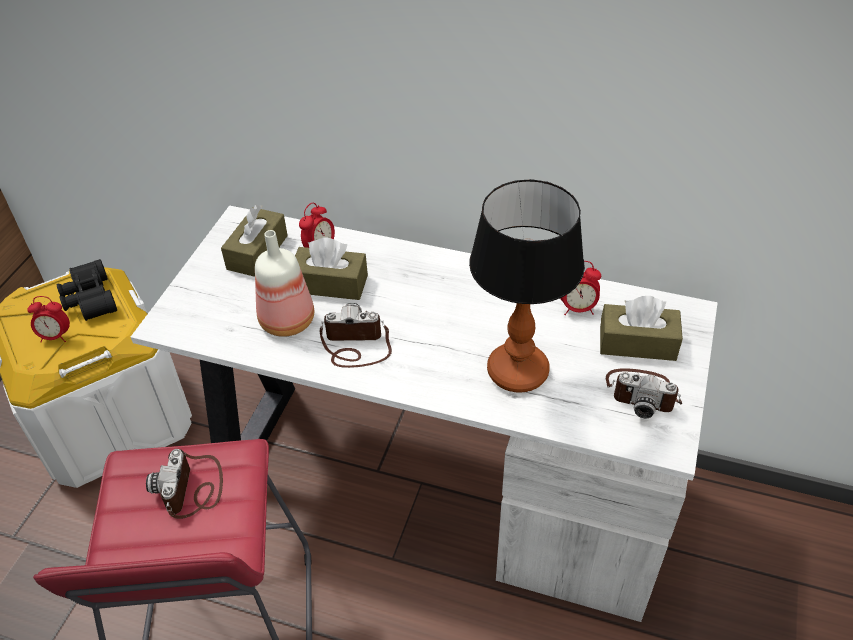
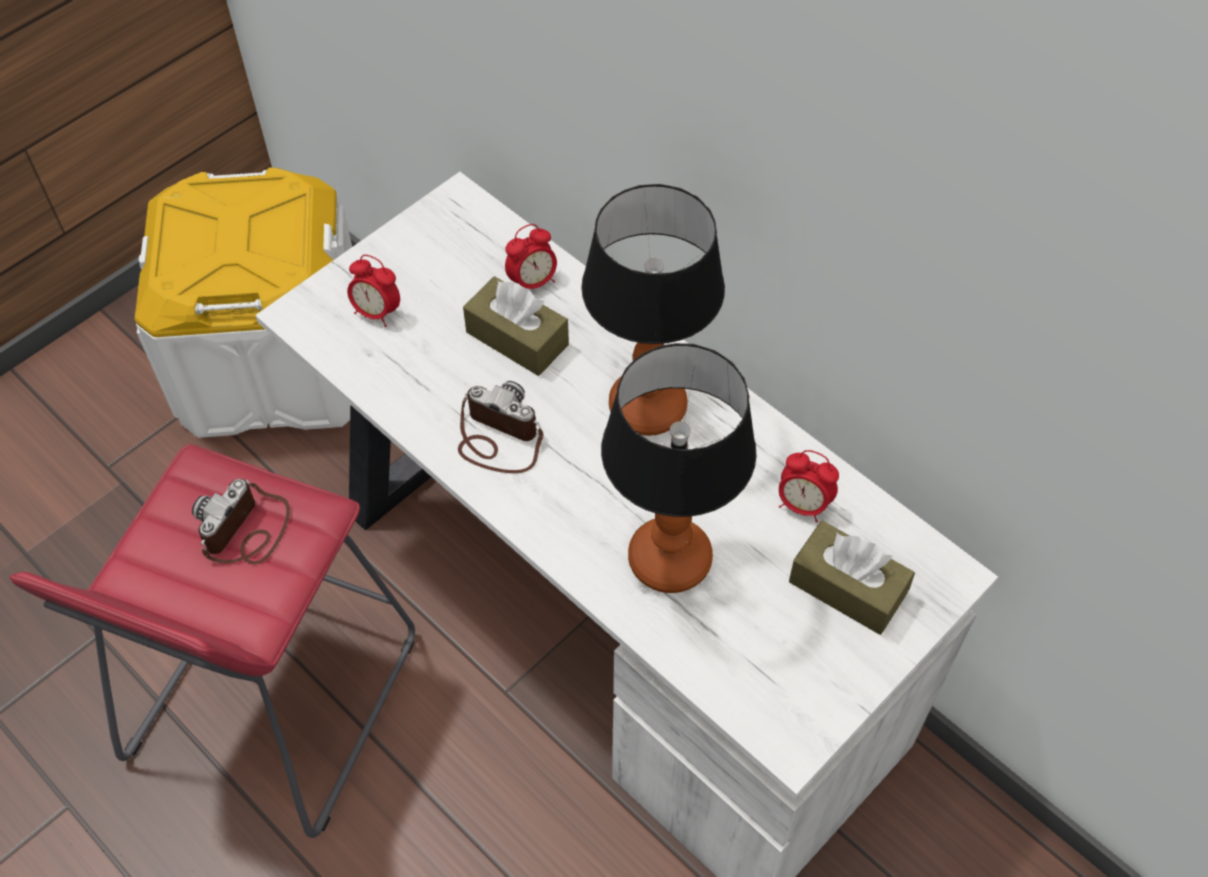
camera: 25 degrees right, 10 degrees up
alarm clock [27,296,70,342] -> alarm clock moved to [347,255,400,327]
black binoculars [56,259,117,321] -> none
brown tissue box [221,204,288,277] -> none
bottle [255,230,314,337] -> none
camera [606,368,682,418] -> none
none -> table lamp [581,184,725,436]

